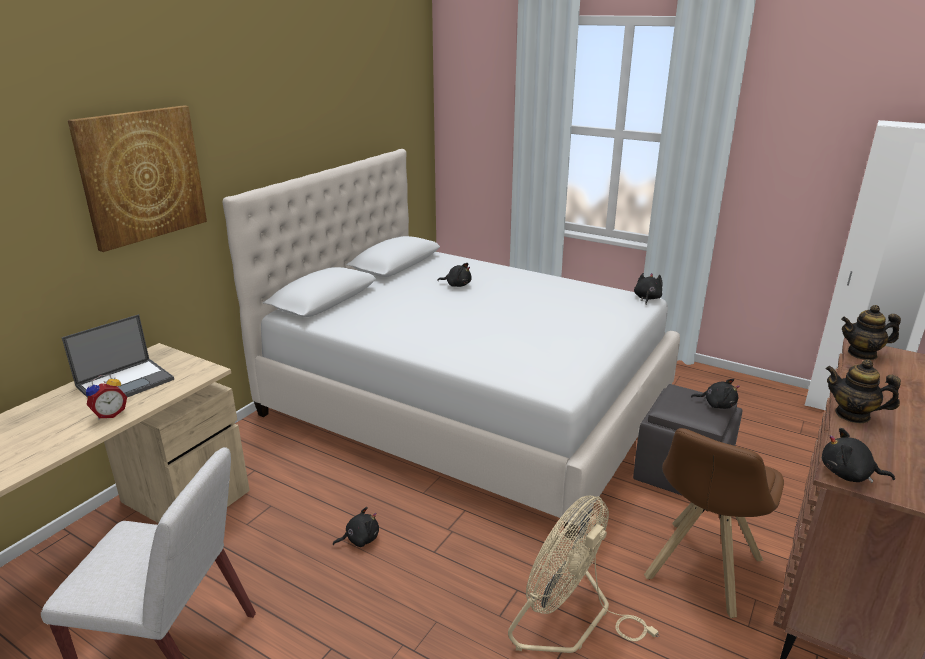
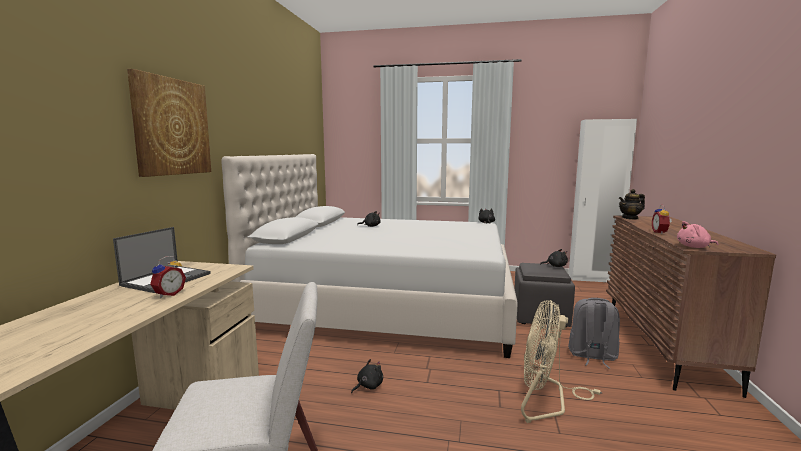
camera: 20 degrees left, 15 degrees down
brown chair [644,428,784,618] -> grey backpack [568,298,620,369]
black plush toy [822,428,895,483] -> pink plush toy [677,221,718,248]
teapot [826,359,901,423] -> alarm clock [652,204,672,234]

